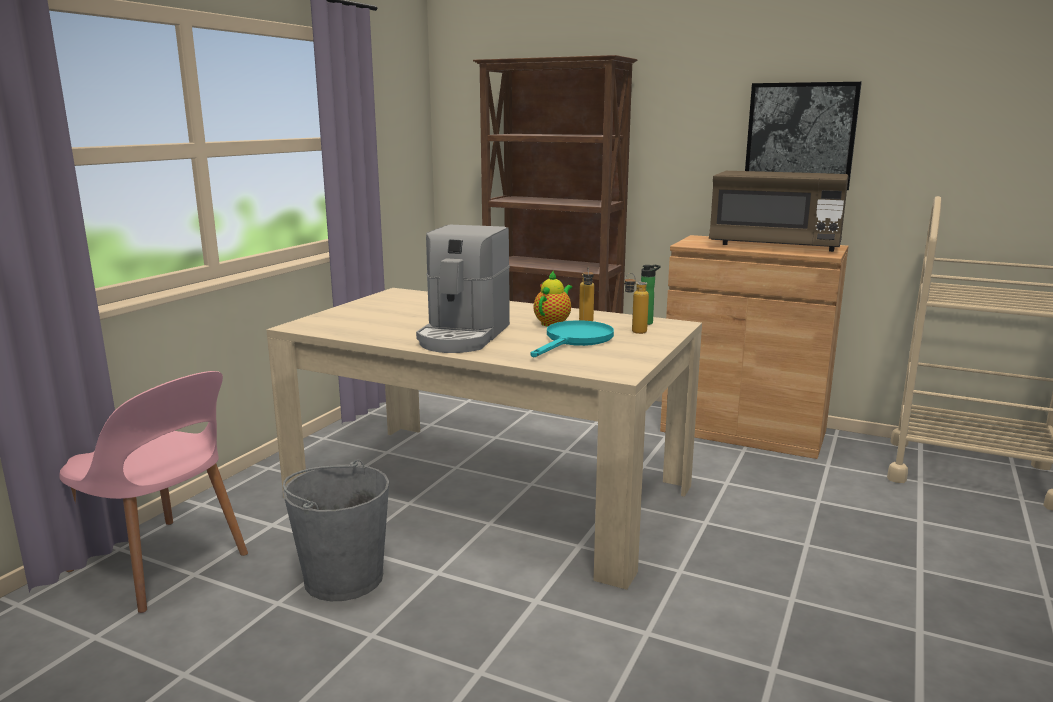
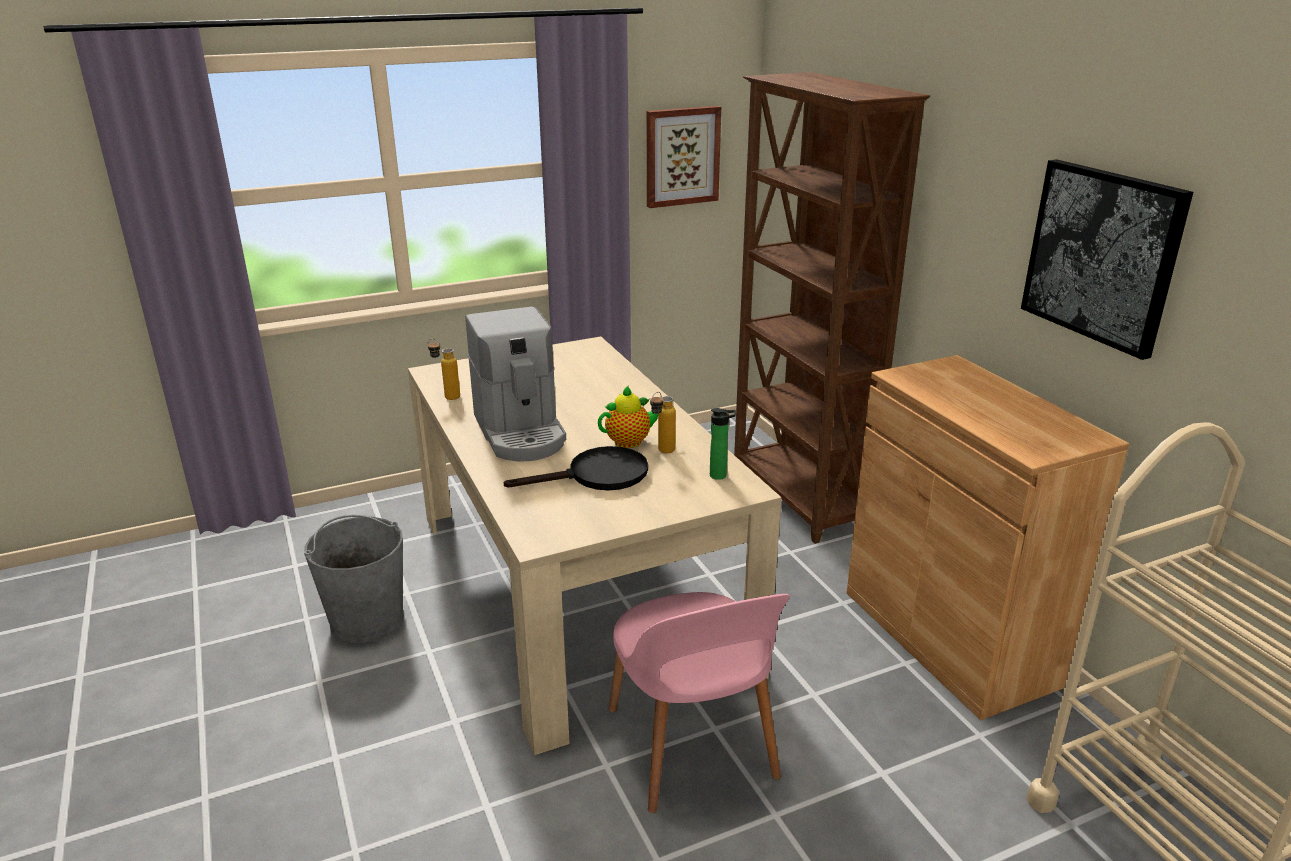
camera: 40 degrees right, 10 degrees up
pink chair [59,371,248,613] -> pink chair moved to [609,592,790,813]
coffee machine [416,225,510,353] -> coffee machine turned 75 degrees counterclockwise [465,307,566,461]
turquoise frying pan [530,320,614,357] -> black frying pan [504,446,648,490]
bottle [624,273,649,334] -> bottle moved to [428,338,460,400]
brown microwave [709,171,849,252] -> none
none -> picture [647,106,721,208]

